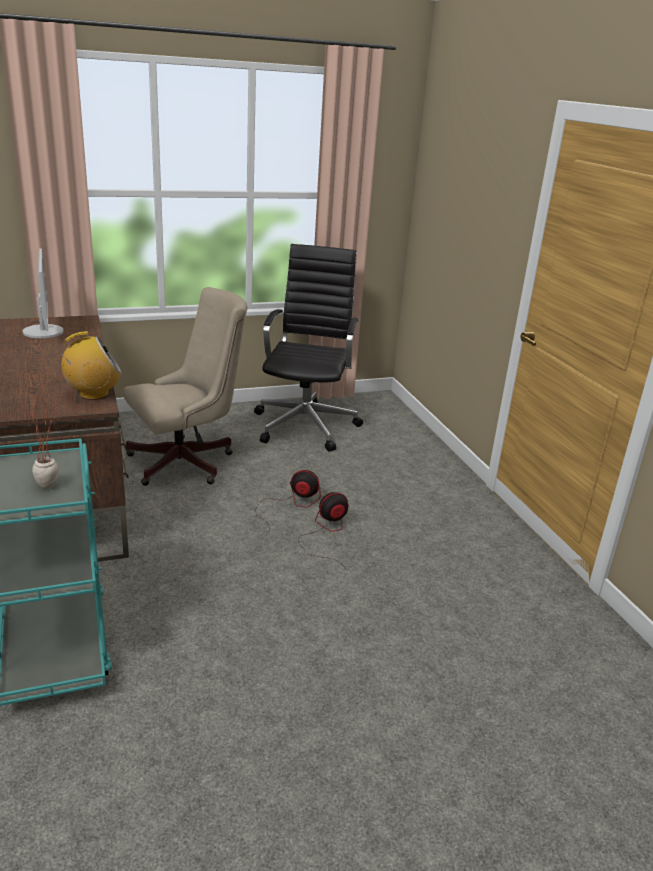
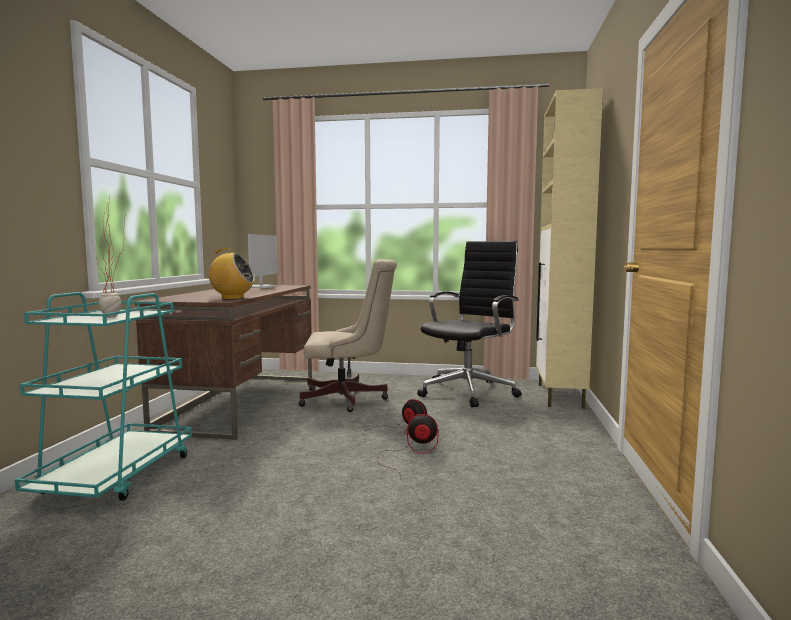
camera: 30 degrees right, 20 degrees down
none -> beige cabinet [536,88,603,409]

